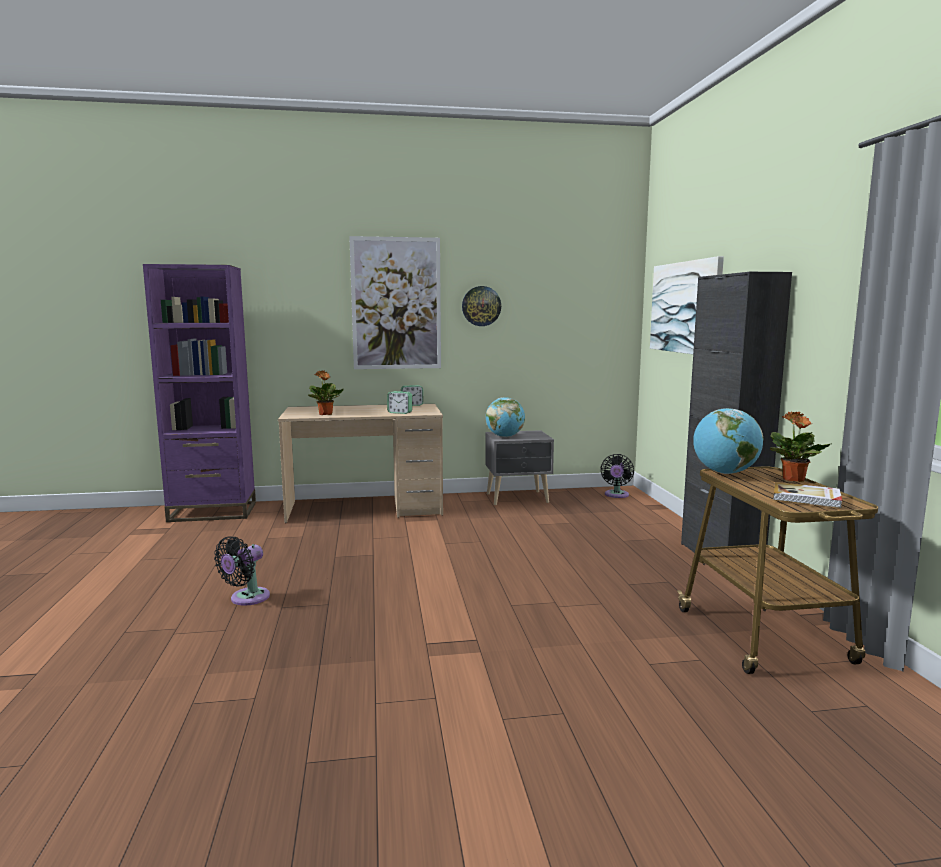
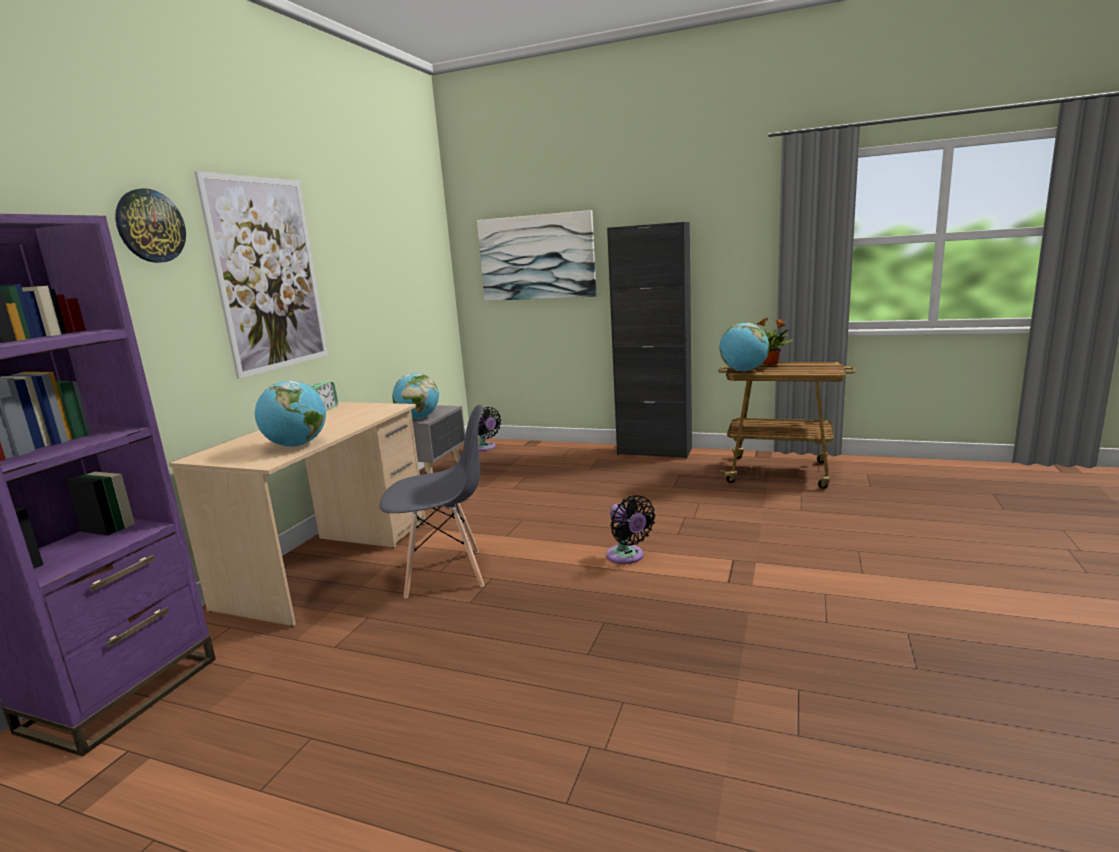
camera: 60 degrees left, 5 degrees up
black fan [214,536,270,606] -> black fan moved to [606,495,656,564]
potted plant [308,371,344,415] -> globe [255,381,326,447]
alarm clock [387,391,412,414] -> none
wall clock [462,286,501,326] -> wall clock moved to [115,188,186,263]
book [773,482,842,508] -> none
none -> grey chair [379,405,484,598]

